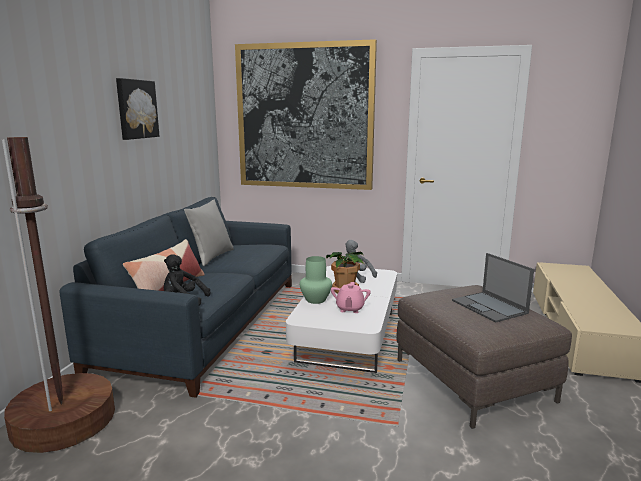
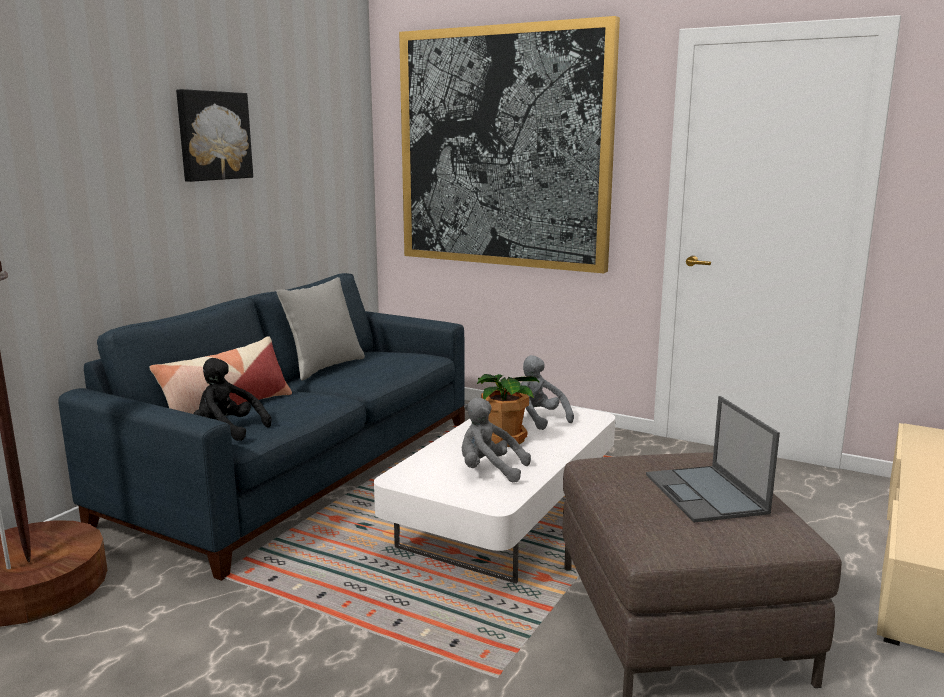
camera: 15 degrees right, 0 degrees up
green vase [300,256,332,304] -> none
pink teapot [331,282,371,313] -> grey plush toy [461,398,531,482]

